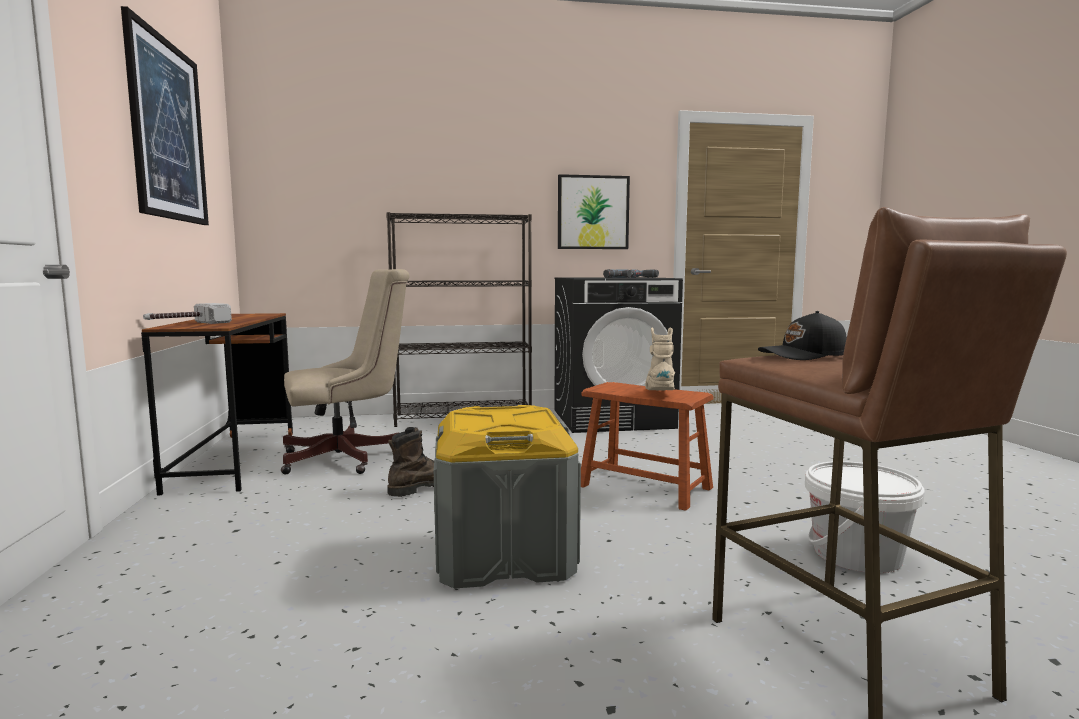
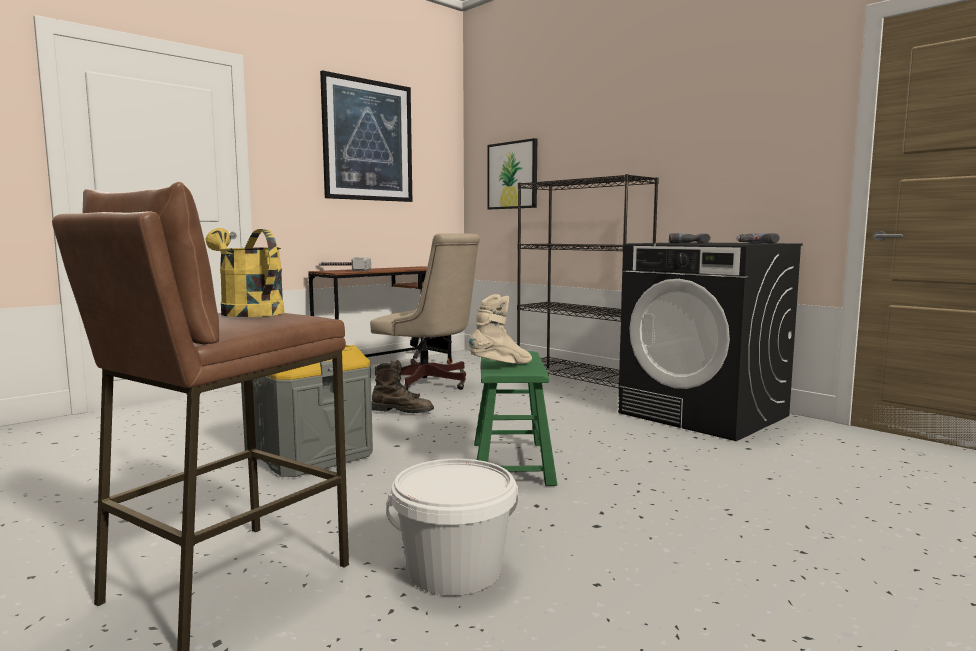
camera: 55 degrees right, 0 degrees up
picture [558,174,630,249] -> picture moved to [487,138,537,209]
brown stool [581,382,714,511] -> green stool [474,351,557,486]
black cap [758,311,847,360] -> yellow watering can [206,228,285,317]

